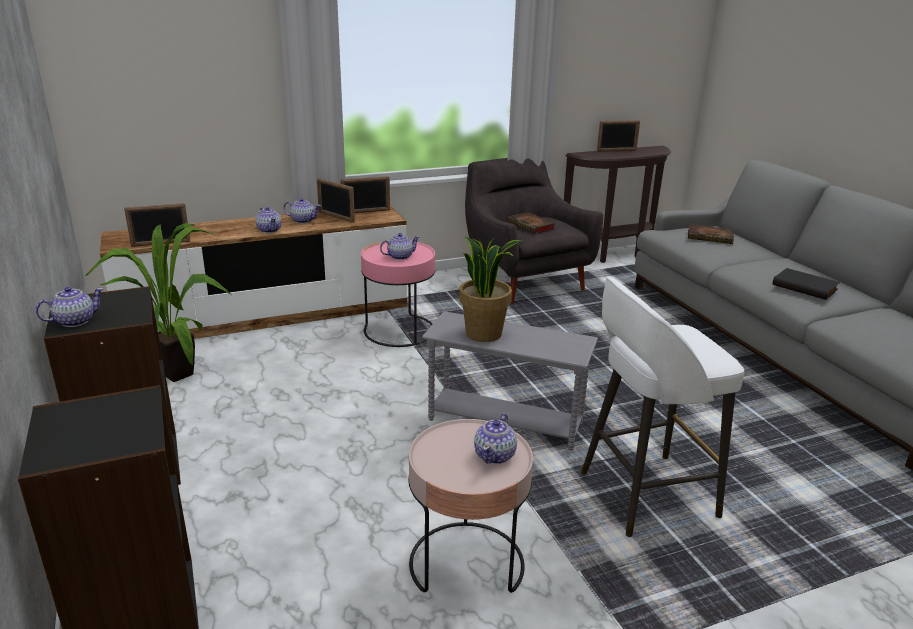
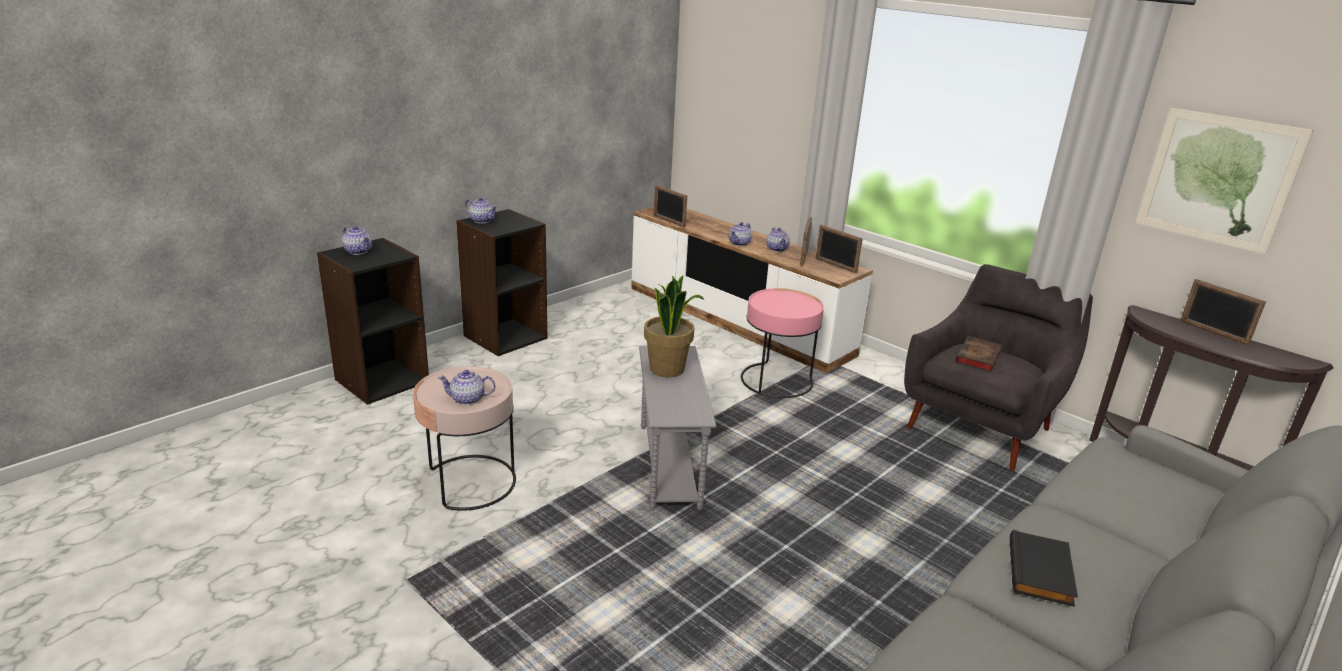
camera: 65 degrees right, 0 degrees up
potted plant [85,223,231,382] -> none
teapot [380,233,420,260] -> teapot moved to [342,226,372,255]
white stool [581,276,744,537] -> none
book [688,224,734,244] -> none
none -> picture [1136,108,1313,254]

